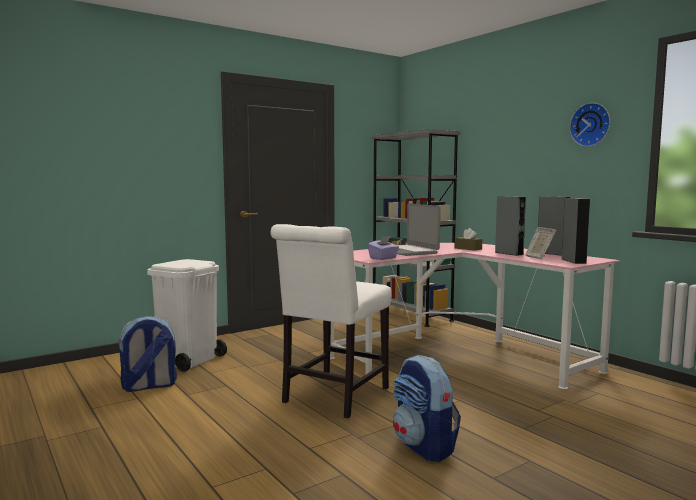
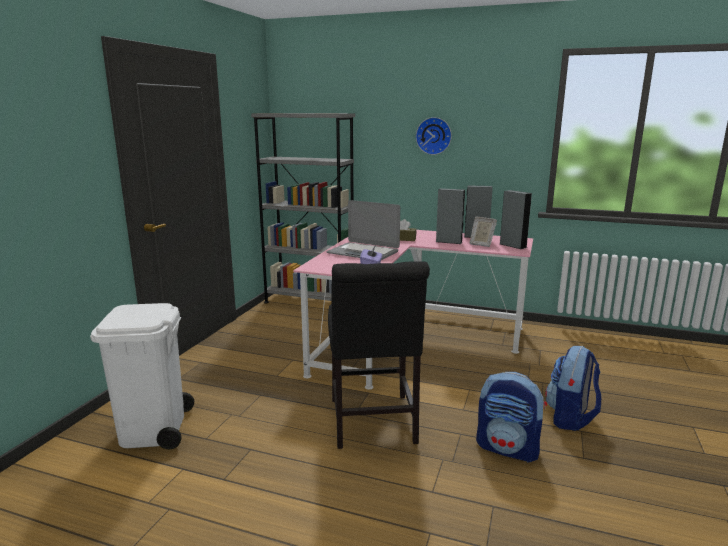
camera: 35 degrees left, 10 degrees up
backpack [117,316,177,392] -> backpack moved to [545,346,601,431]
white chair [271,224,392,419] -> black chair [328,261,430,449]
wall clock [569,103,610,147] -> wall clock moved to [416,117,452,155]

